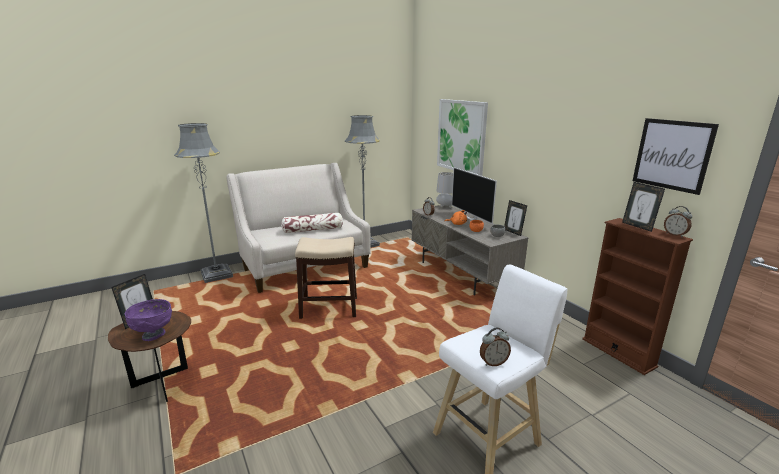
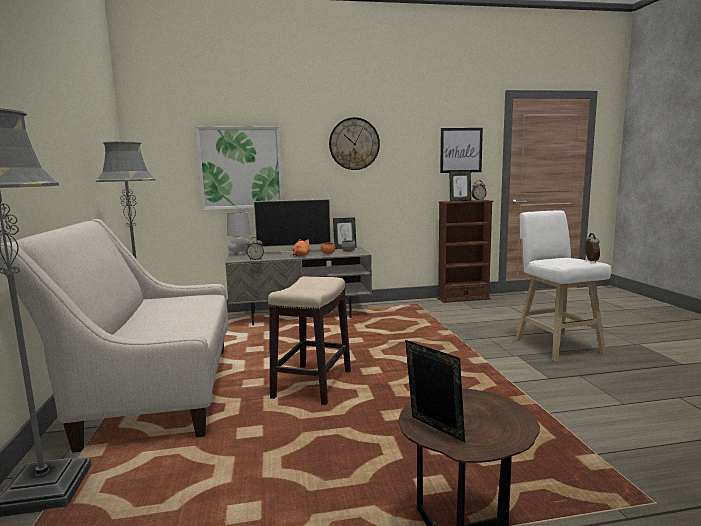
camera: 70 degrees left, 10 degrees down
purple bowl [125,299,172,341] -> none
pillow [281,212,343,233] -> none
none -> wall clock [329,117,380,170]

